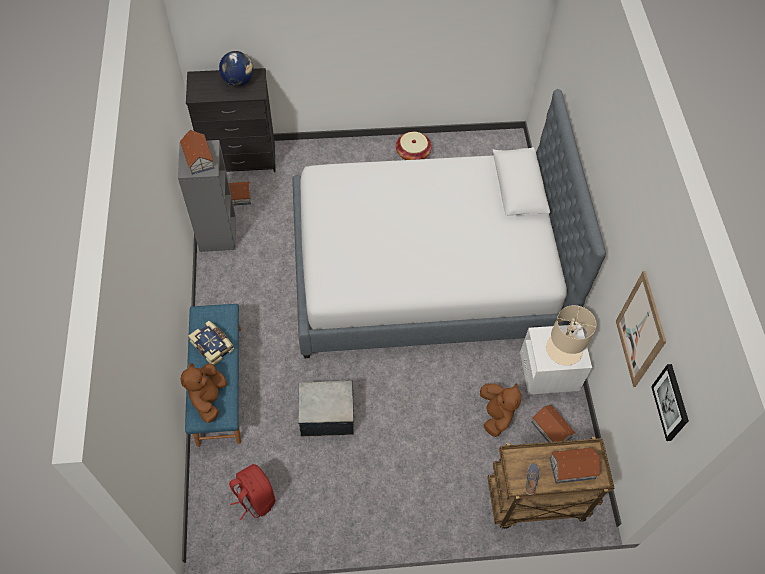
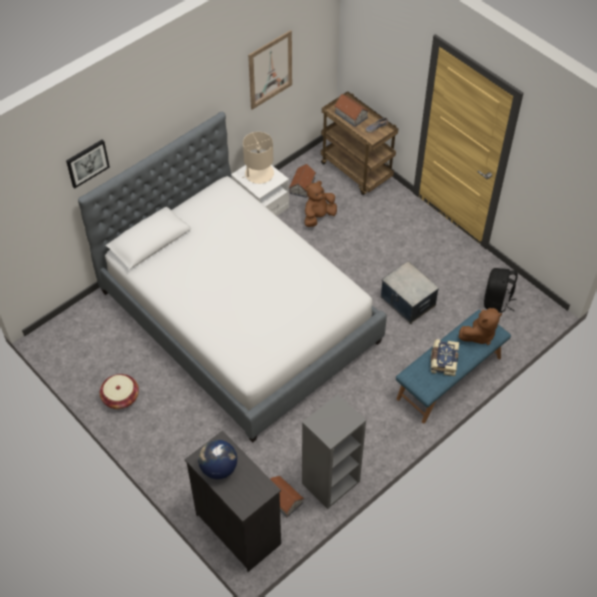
camera: 125 degrees left, 5 degrees down
toy house [180,130,214,175] -> none
red backpack [229,464,275,520] -> black backpack [484,268,518,313]
picture [651,364,689,441] -> picture moved to [66,139,110,188]

